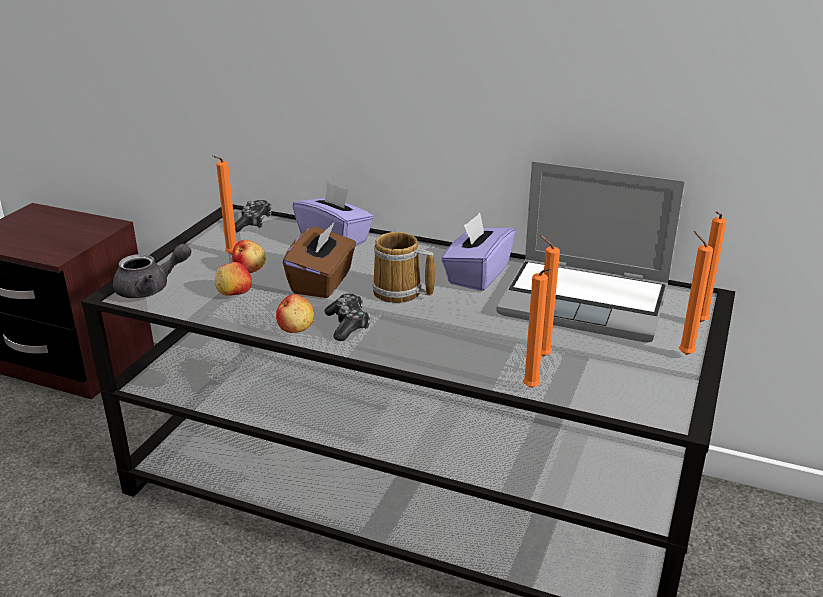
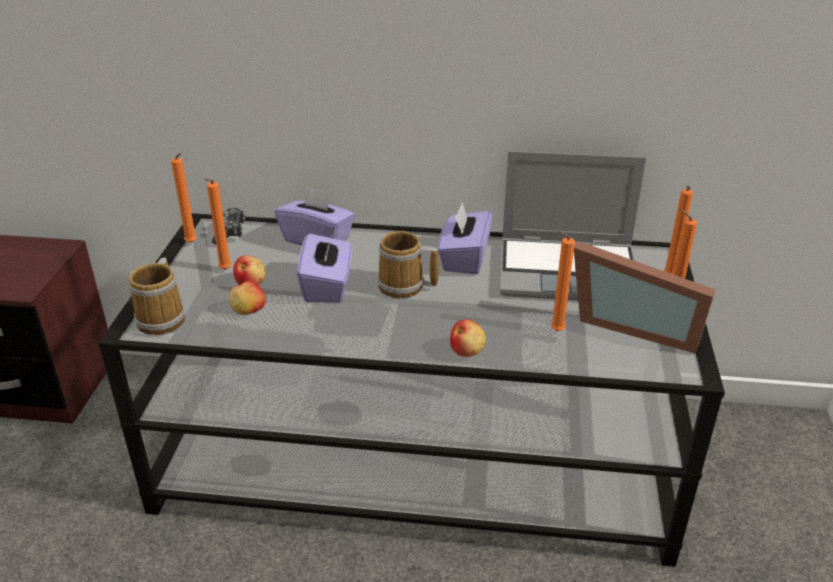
camera: 15 degrees left, 5 degrees up
grey teapot [113,244,192,298] -> mug [129,258,185,335]
apple [276,294,314,333] -> apple moved to [450,319,486,357]
brown tissue box [283,222,356,298] -> purple tissue box [297,230,352,303]
game controller [325,294,370,341] -> none
orange candle [523,269,551,388] -> orange candle moved to [171,153,197,243]
none -> picture frame [574,241,716,354]

